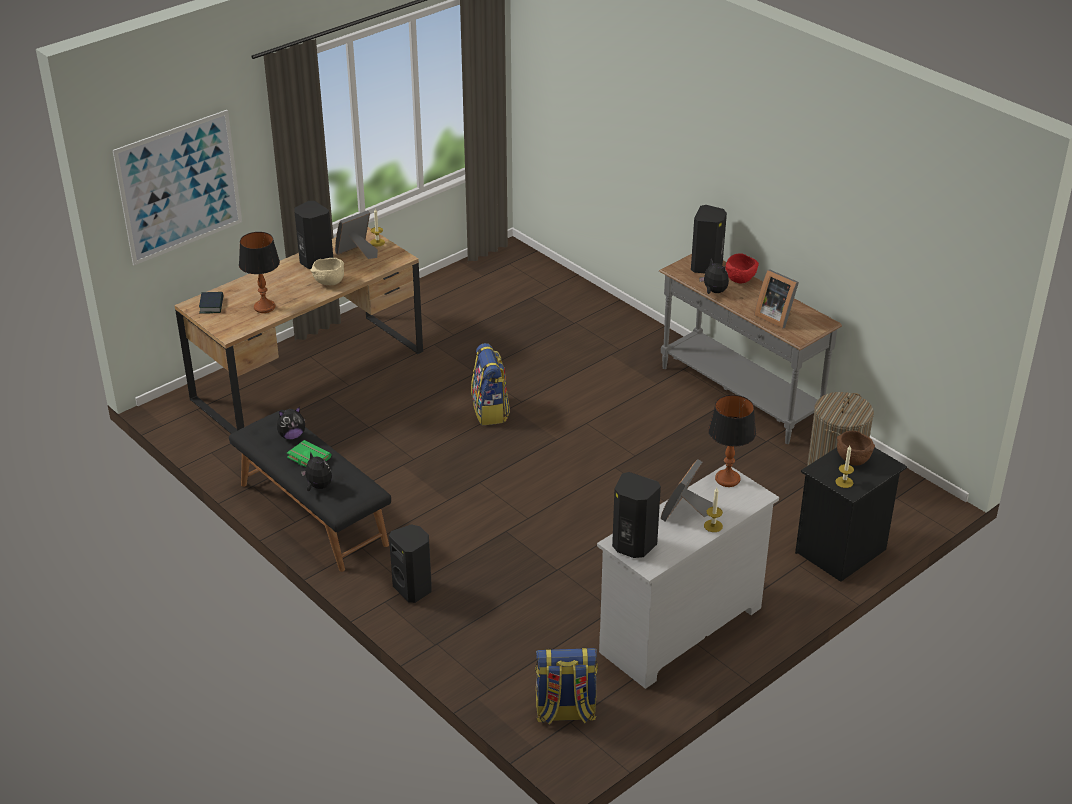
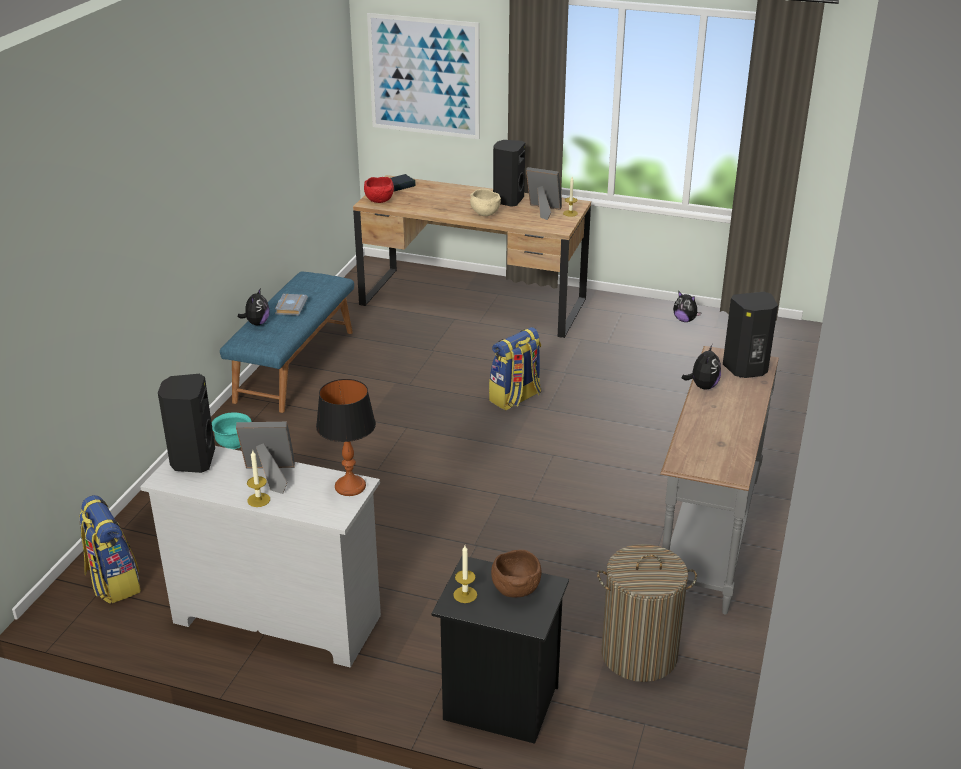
camera: 60 degrees right, 5 degrees down
black bench [229,410,391,572] -> blue bench [220,272,354,413]
table lamp [239,232,280,313] -> none
plush toy [277,407,305,439] -> plush toy moved to [673,292,702,322]
green book [287,440,331,467] -> grey book [275,294,308,315]
black speaker [389,524,432,603] -> turquoise bowl [212,412,251,449]
red bowl [726,253,759,283] -> red bowl moved to [364,177,394,203]
picture frame [754,269,799,328] -> none

